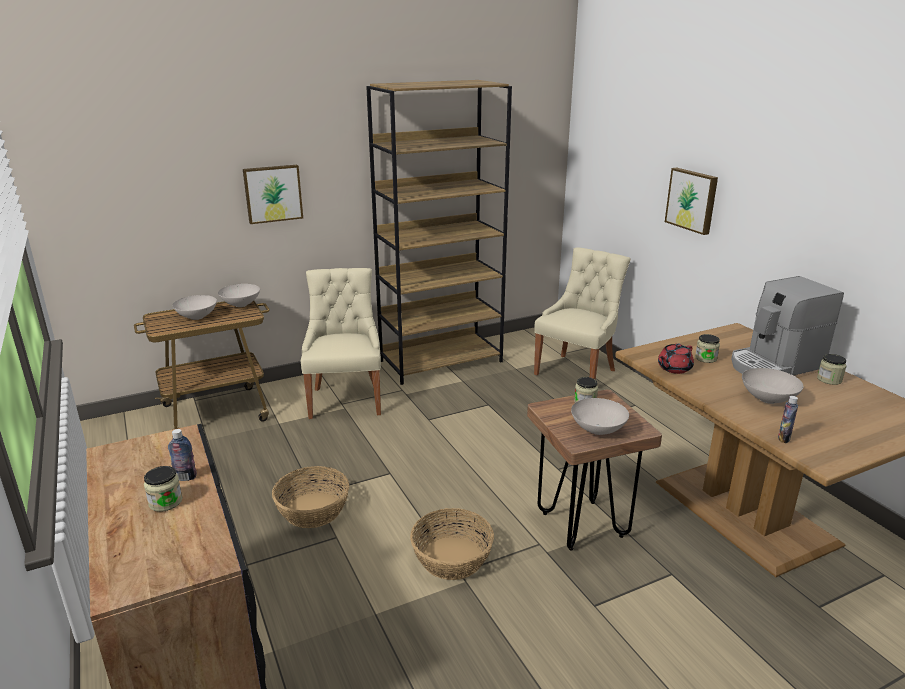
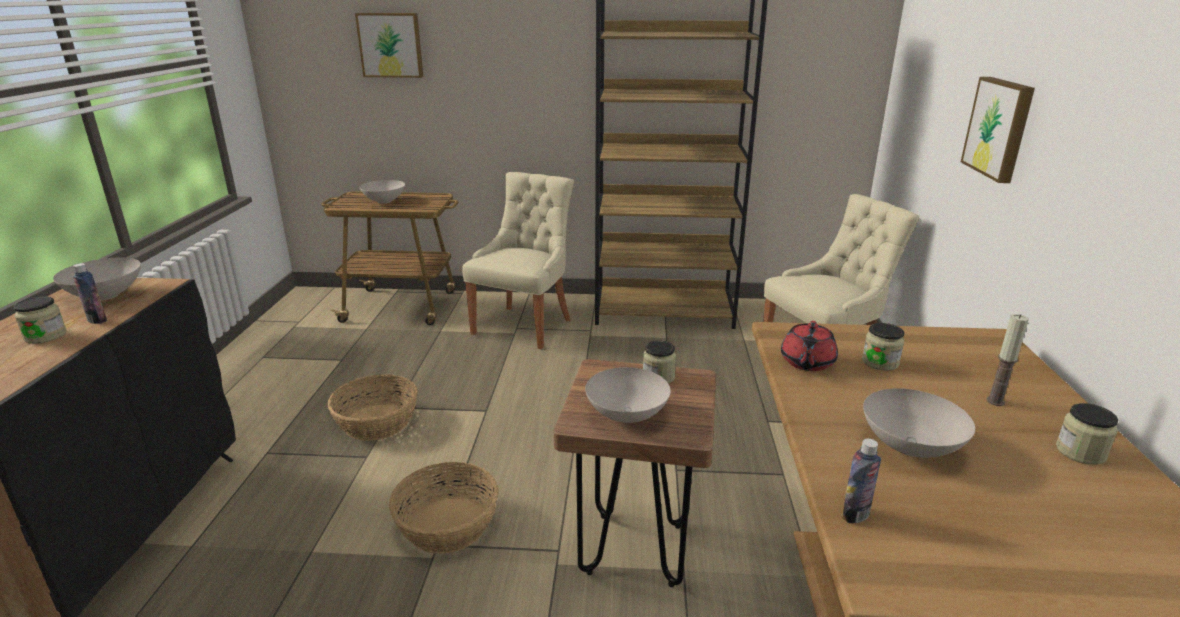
camera: 30 degrees right, 0 degrees up
white bowl [218,284,260,307] -> white bowl moved to [53,258,141,300]
picture [243,165,303,224] -> picture moved to [355,13,423,78]
red teapot [658,343,694,374] -> red teapot turned 60 degrees counterclockwise [781,321,838,371]
coffee machine [731,276,844,376] -> candle [987,314,1029,406]

